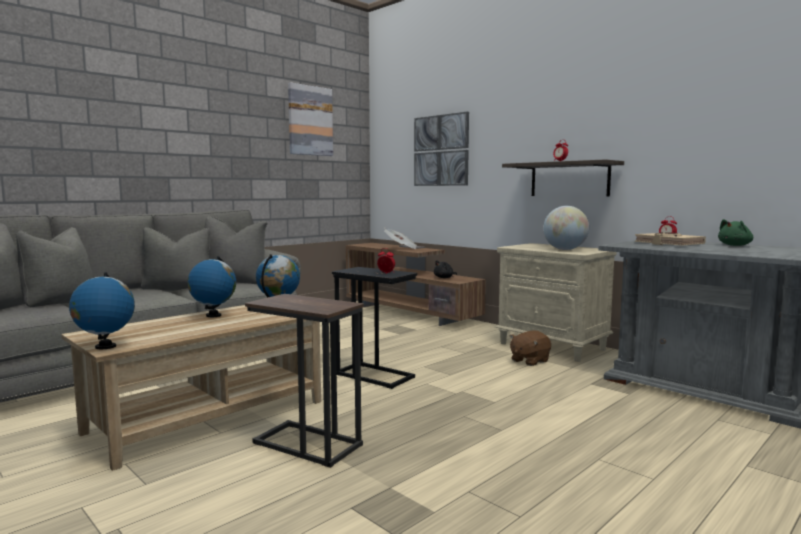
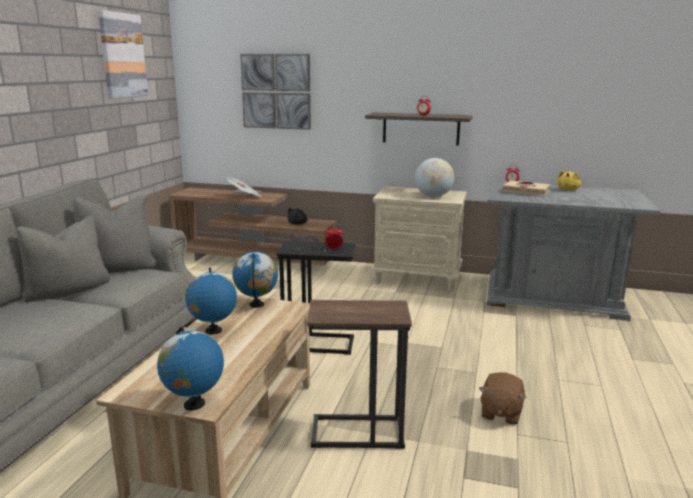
camera: 30 degrees left, 10 degrees up
brown plush toy [510,331,551,366] -> brown plush toy moved to [479,372,527,425]
green plush toy [718,219,753,246] -> yellow plush toy [557,170,581,190]

